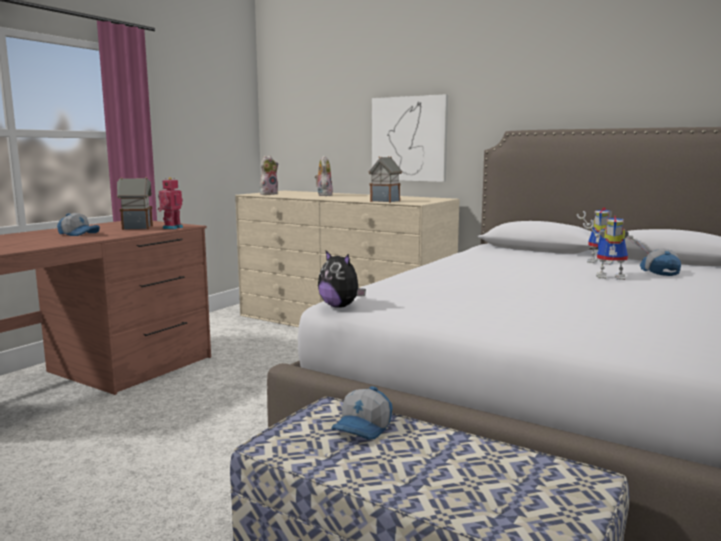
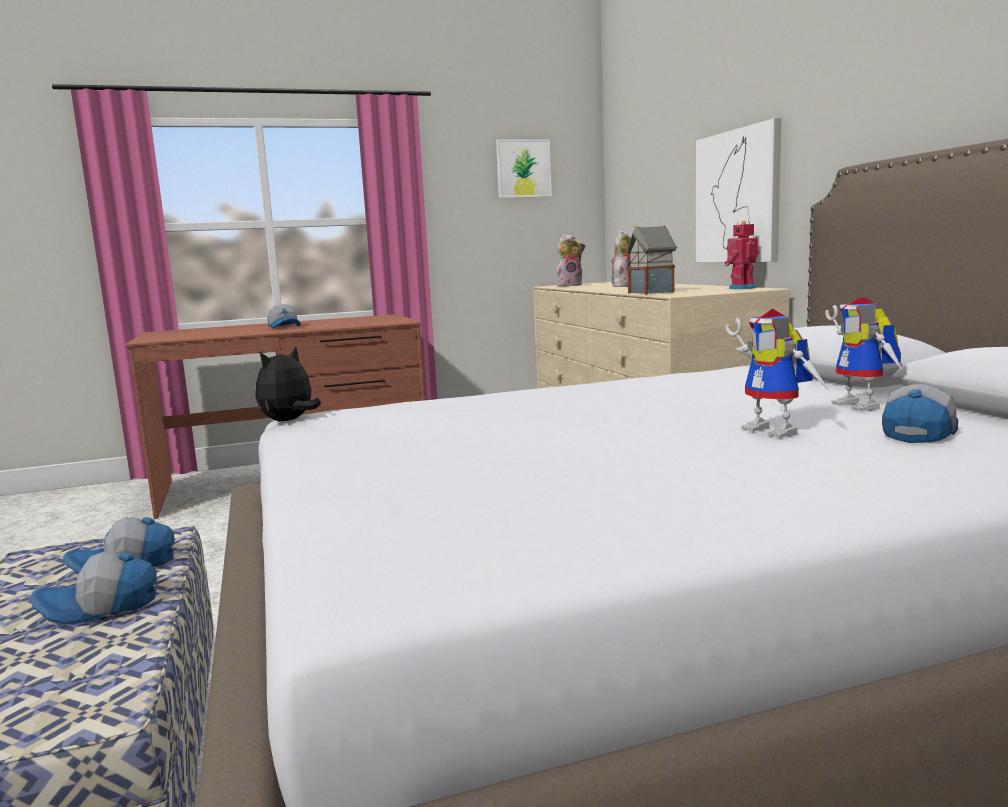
camera: 40 degrees right, 0 degrees up
toy house [117,177,153,230] -> none
toy robot [158,177,183,229] -> toy robot moved to [724,221,759,289]
plush toy [318,251,366,308] -> plush toy turned 45 degrees clockwise [255,347,321,421]
none -> cap [30,551,157,625]
none -> picture [496,139,552,198]

